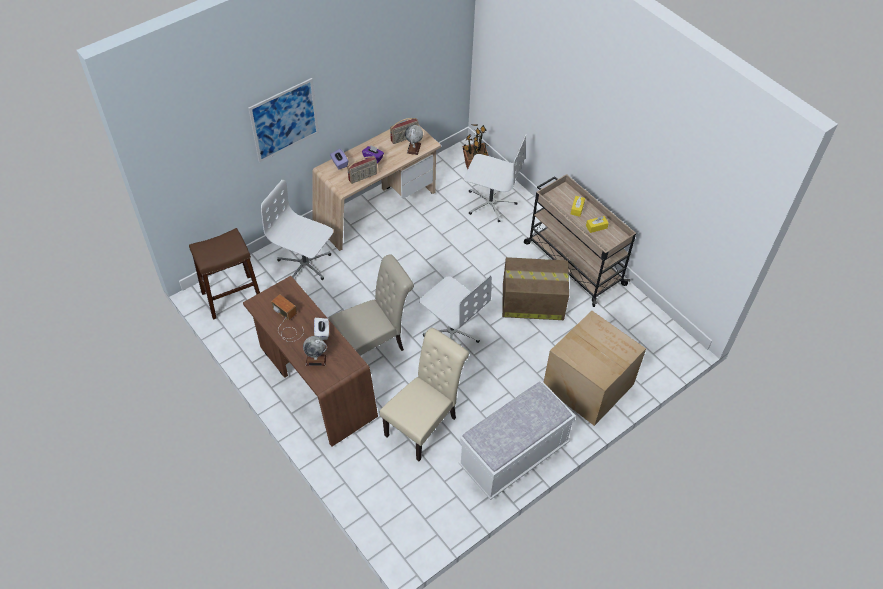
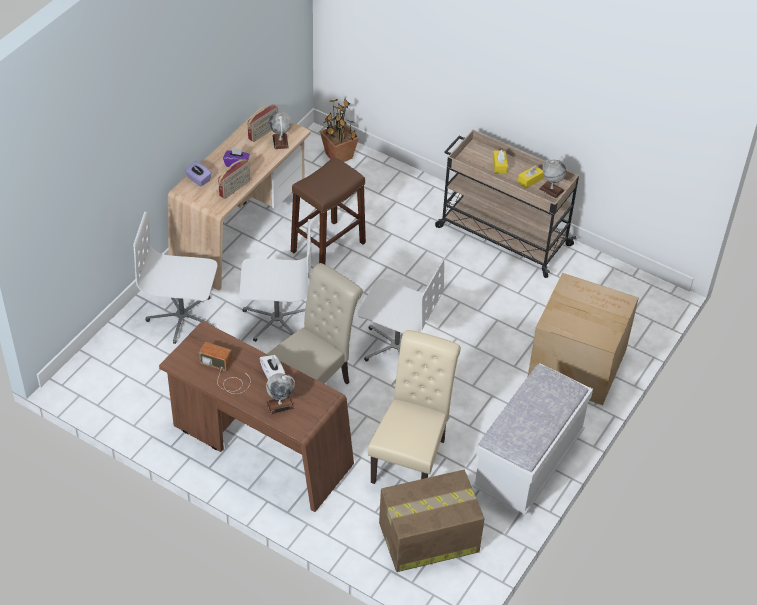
camera: 20 degrees left, 5 degrees down
brown stool [189,228,260,320] -> brown stool moved to [291,157,366,265]
picture [248,78,319,163] -> none
white office chair [464,134,526,222] -> white office chair moved to [239,219,311,342]
cardboard box [502,257,569,320] -> cardboard box moved to [379,470,484,572]
none -> globe [539,159,566,198]

